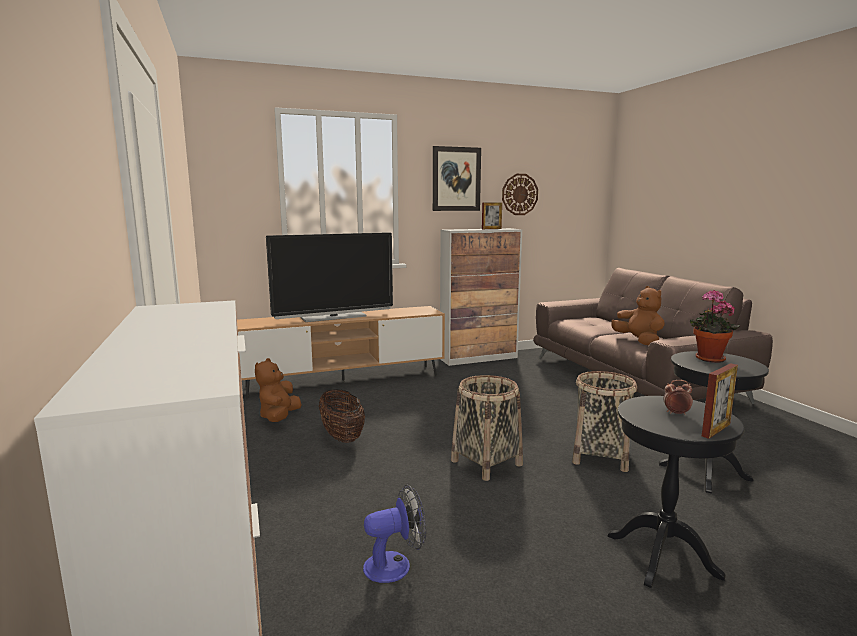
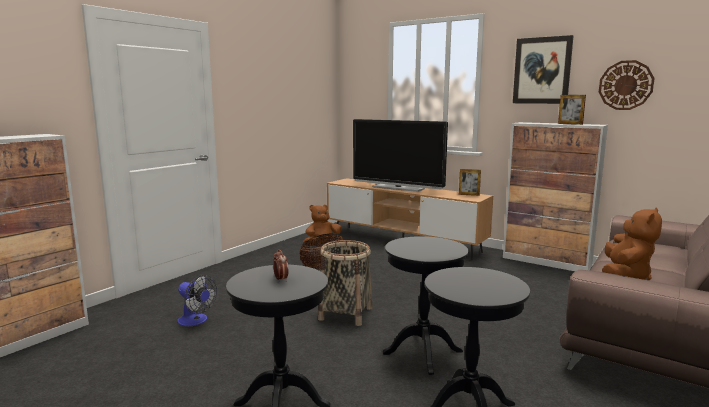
camera: 55 degrees right, 0 degrees up
basket [572,371,637,472] -> black side table [383,236,469,375]
potted plant [690,290,740,363] -> none
picture frame [702,363,738,439] -> picture frame moved to [459,169,481,196]

